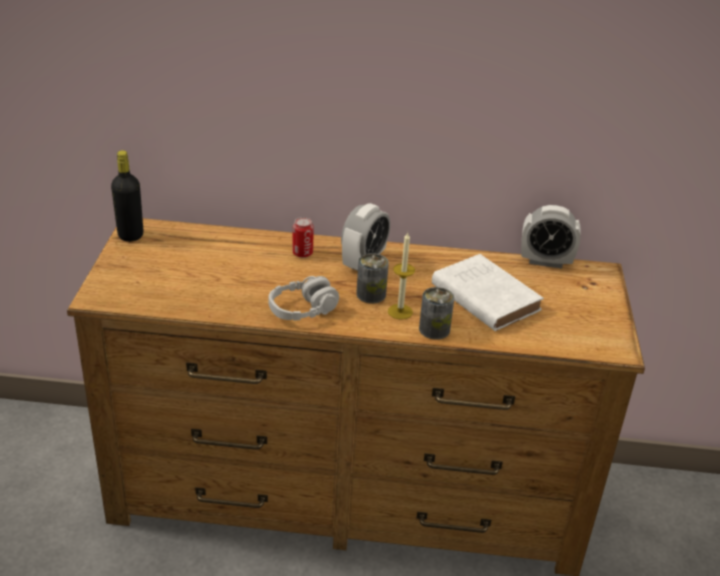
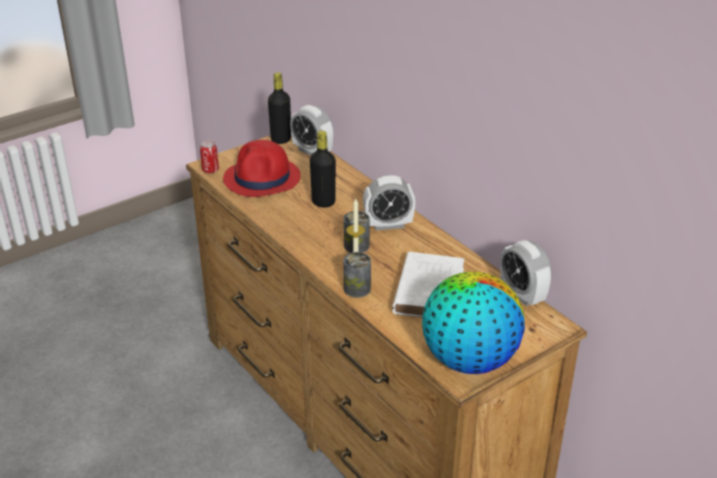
camera: 50 degrees right, 0 degrees up
grey headphones [269,276,339,321] -> none
can [292,217,314,258] -> can moved to [200,141,219,173]
none -> red hat [223,140,301,197]
none -> alarm clock [290,105,333,155]
none -> black bottle [310,131,336,207]
none -> globe [422,272,525,374]

